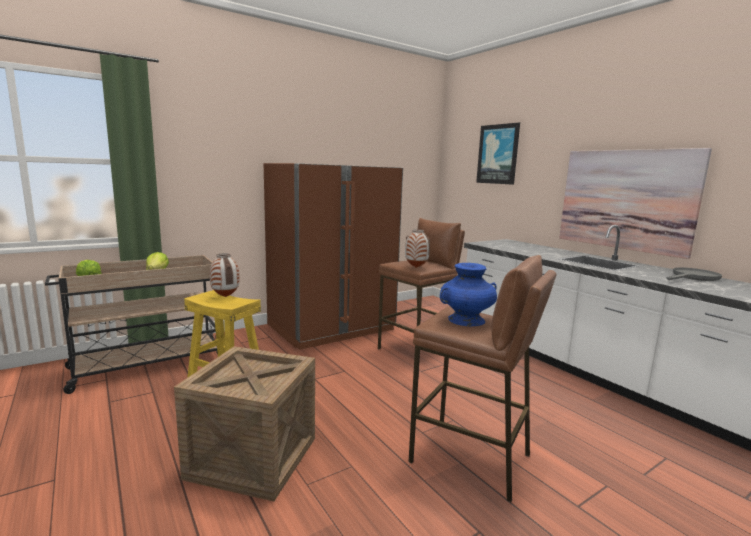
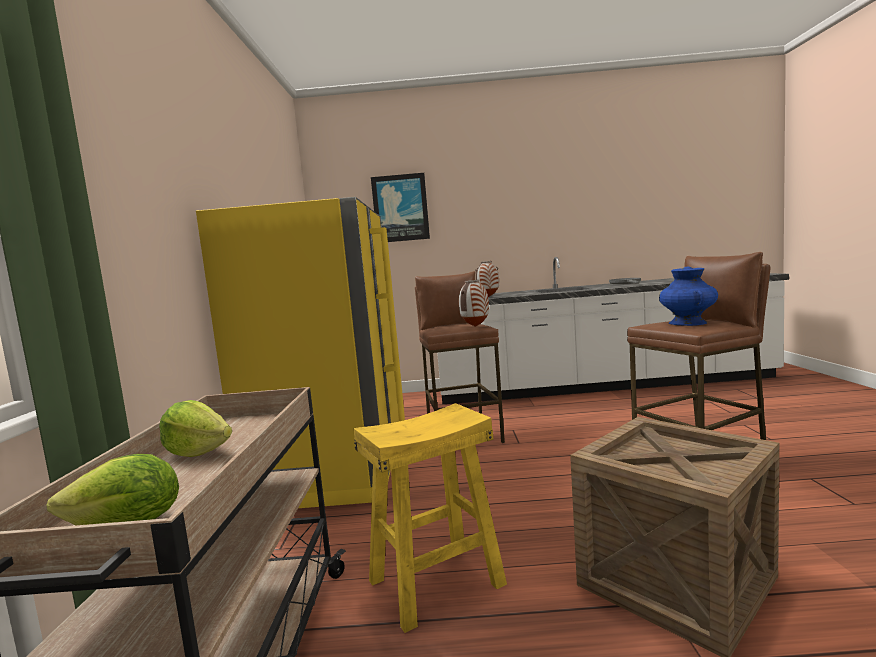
camera: 55 degrees left, 5 degrees down
vase [210,253,239,297] -> vase moved to [476,261,499,297]
brown fridge [264,163,403,350] -> yellow fridge [196,197,405,508]
picture [559,148,712,259] -> none

